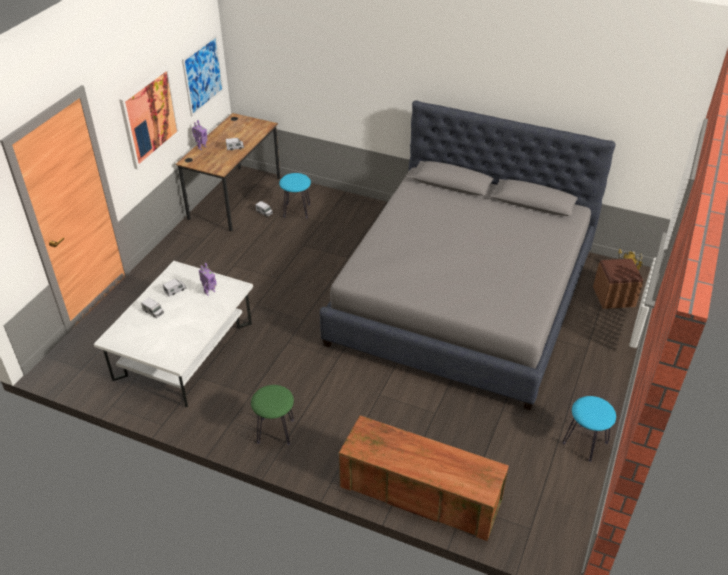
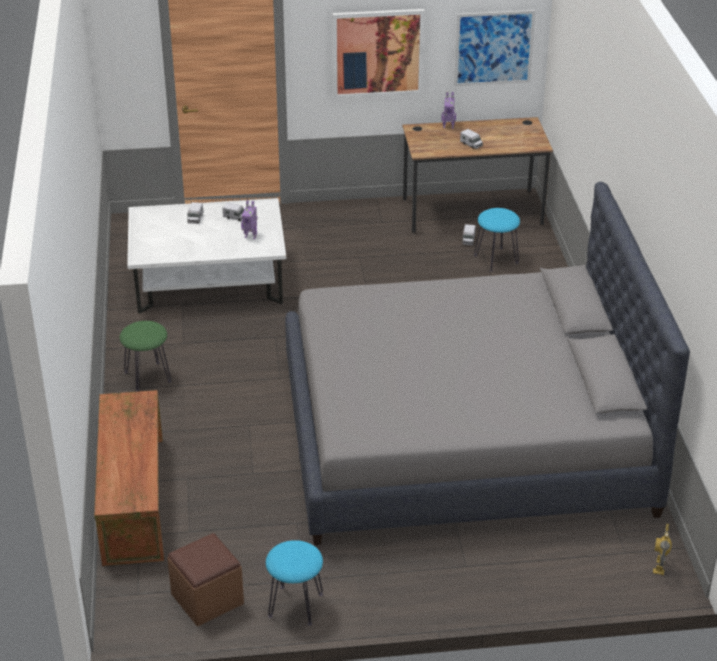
camera: 60 degrees right, 5 degrees down
brown ottoman [593,259,643,309] -> brown ottoman moved to [167,533,244,626]

